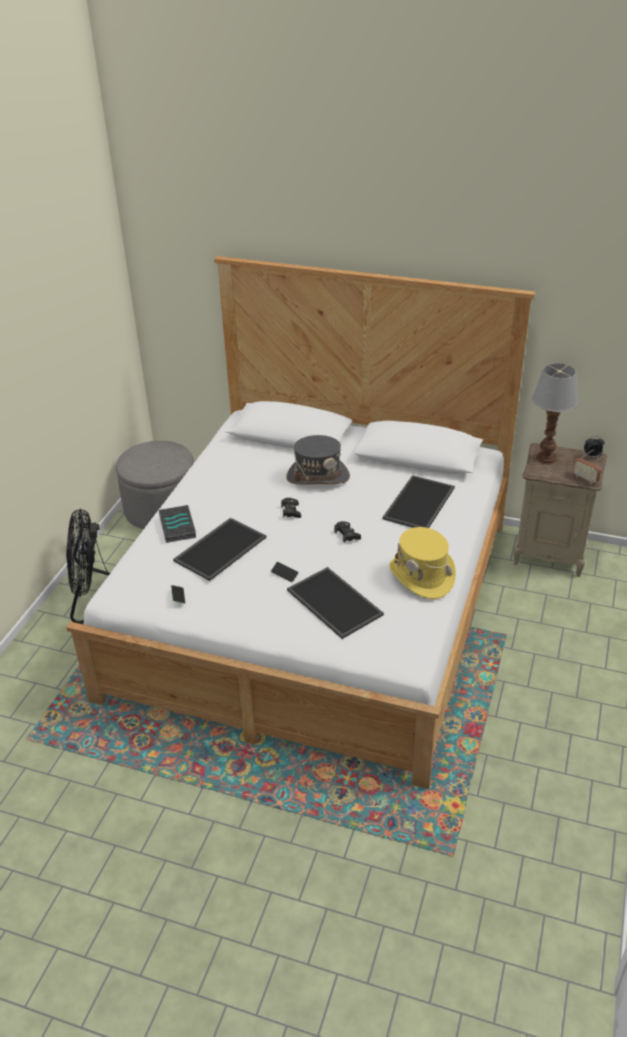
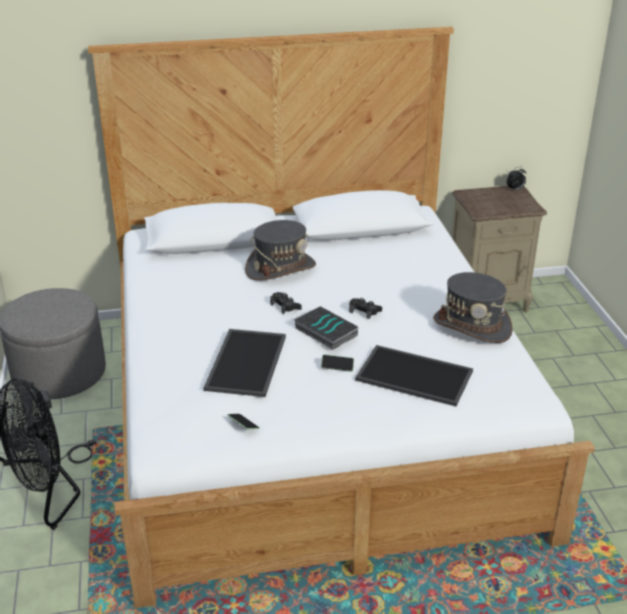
camera: 30 degrees left, 5 degrees down
book [159,505,196,543] -> book moved to [294,306,358,350]
tray [383,475,455,528] -> none
yellow hat [389,527,456,599] -> grey hat [433,272,513,343]
table lamp [532,363,578,464] -> none
radio [572,450,601,484] -> none

